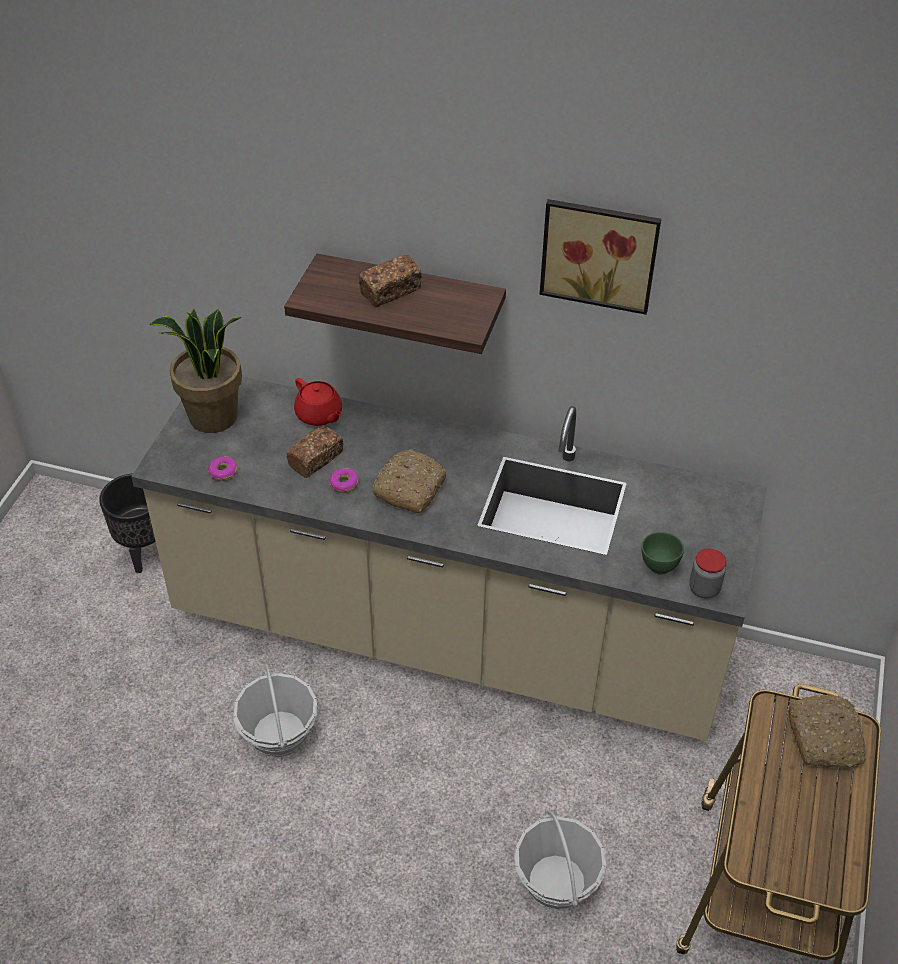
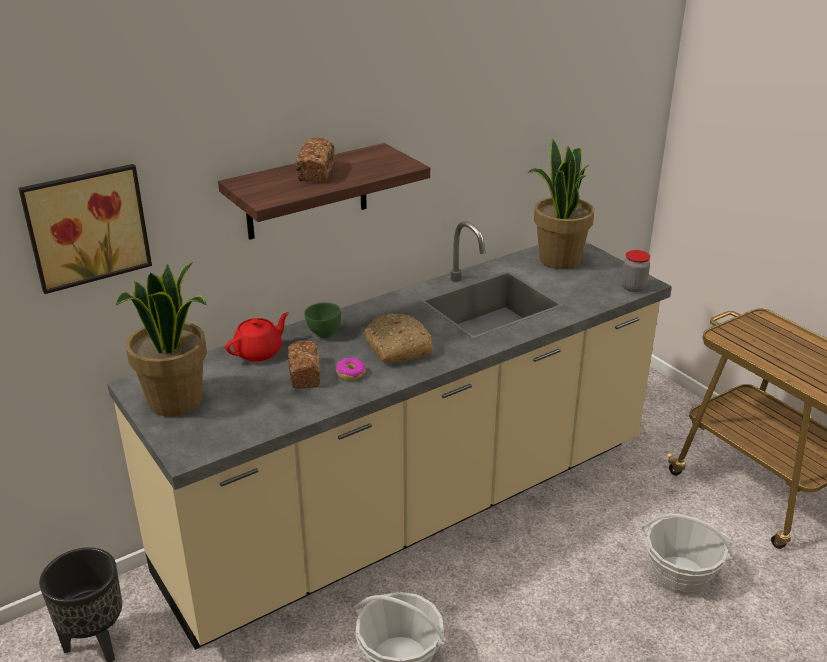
camera: 50 degrees left, 15 degrees down
donut [208,456,237,481] -> none
red teapot [294,378,342,426] -> red teapot turned 45 degrees counterclockwise [225,312,289,362]
picture [540,199,661,315] -> picture moved to [18,164,152,294]
green bowl [641,532,684,574] -> green bowl moved to [304,302,341,338]
bread [789,695,866,768] -> none
none -> potted plant [527,139,594,269]

